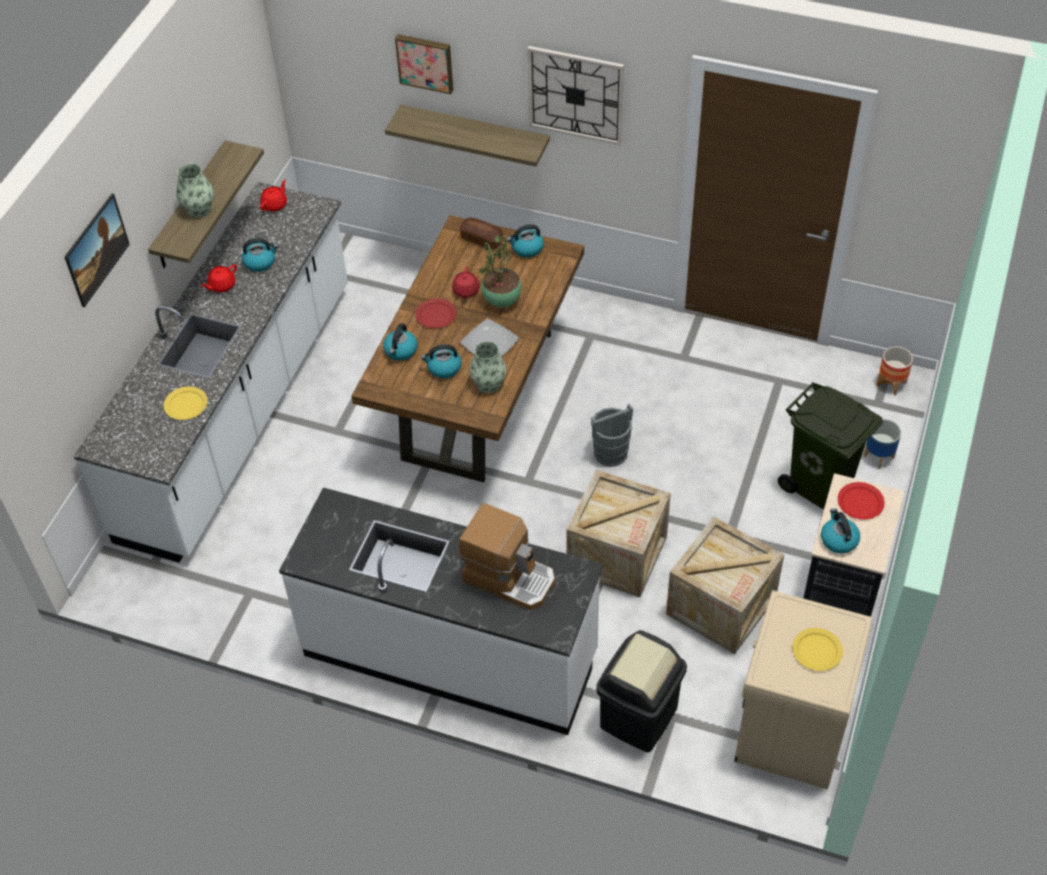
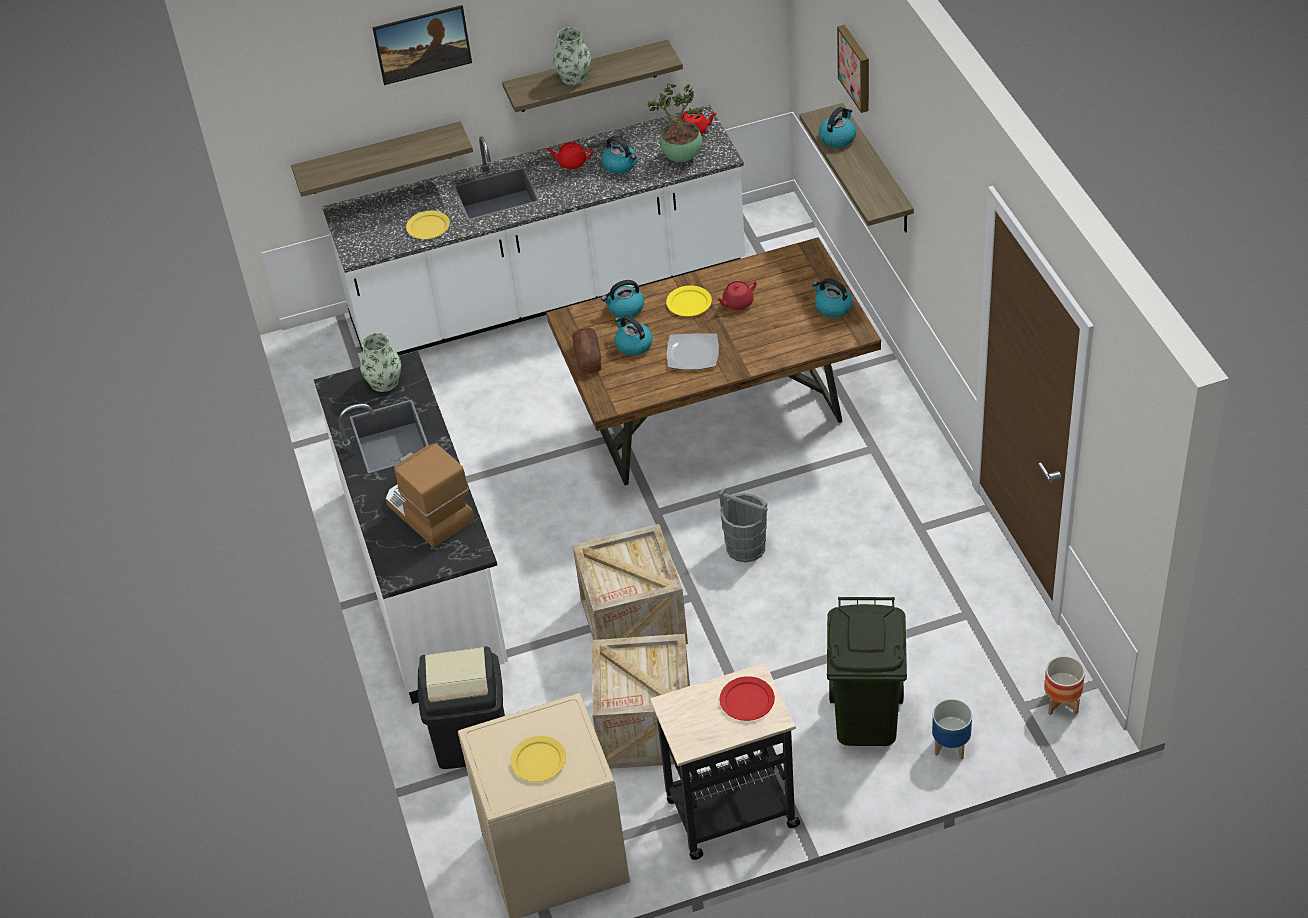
camera: 55 degrees right, 5 degrees down
red plate [415,298,457,328] -> yellow plate [666,285,712,316]
coffee machine [459,503,555,610] -> coffee machine turned 150 degrees clockwise [385,443,474,547]
bread [460,217,503,249] -> bread moved to [572,328,602,374]
vase [469,341,506,393] -> vase moved to [360,333,401,392]
potted plant [478,234,522,307] -> potted plant moved to [648,82,703,162]
wall clock [527,46,624,145] -> none
kettle [821,508,860,553] -> kettle moved to [819,107,856,148]
none -> shelf [291,121,473,197]

